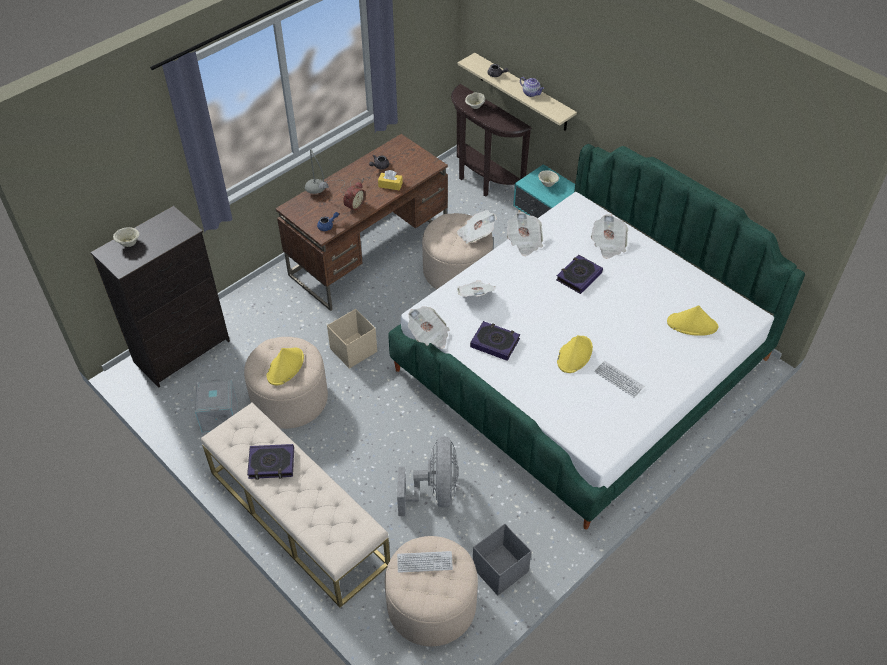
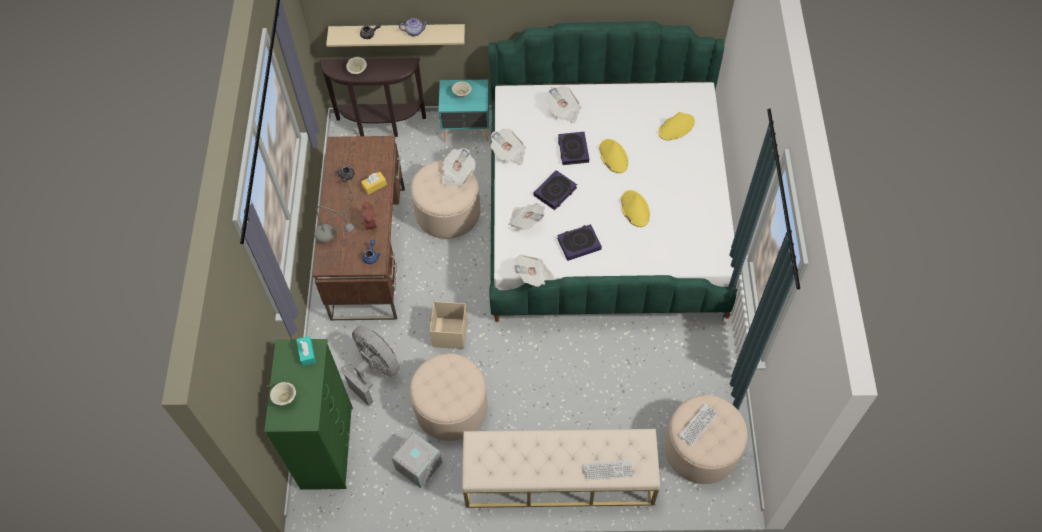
camera: 45 degrees left, 10 degrees up
black dresser [91,206,230,388] -> green dresser [264,339,353,490]
book [247,444,294,480] -> book moved to [534,170,577,210]
yellow hat [266,348,304,385] -> yellow hat moved to [599,139,628,173]
grey fan [397,436,459,516] -> grey fan moved to [344,325,400,406]
grey storage box [473,524,532,595] -> none
keyboard [594,361,644,398] -> keyboard moved to [584,460,633,480]
none -> turquoise tissue box [296,336,316,366]

